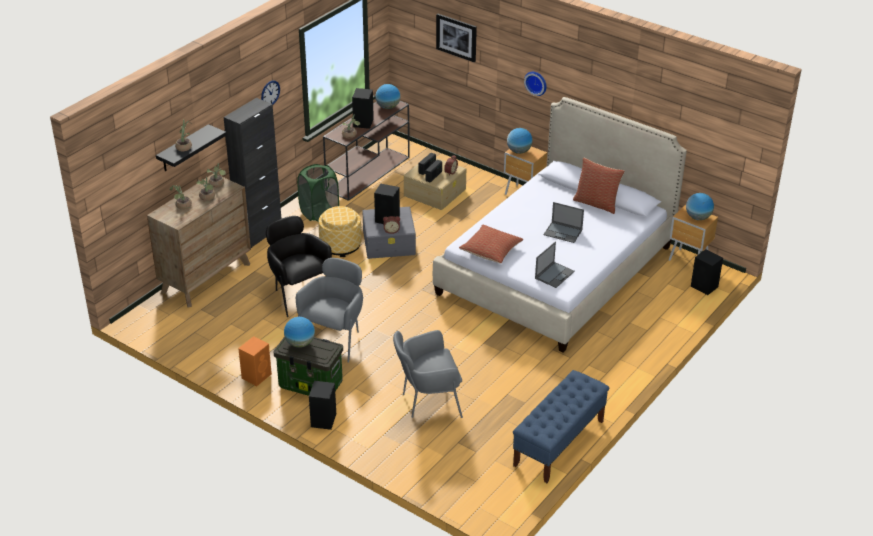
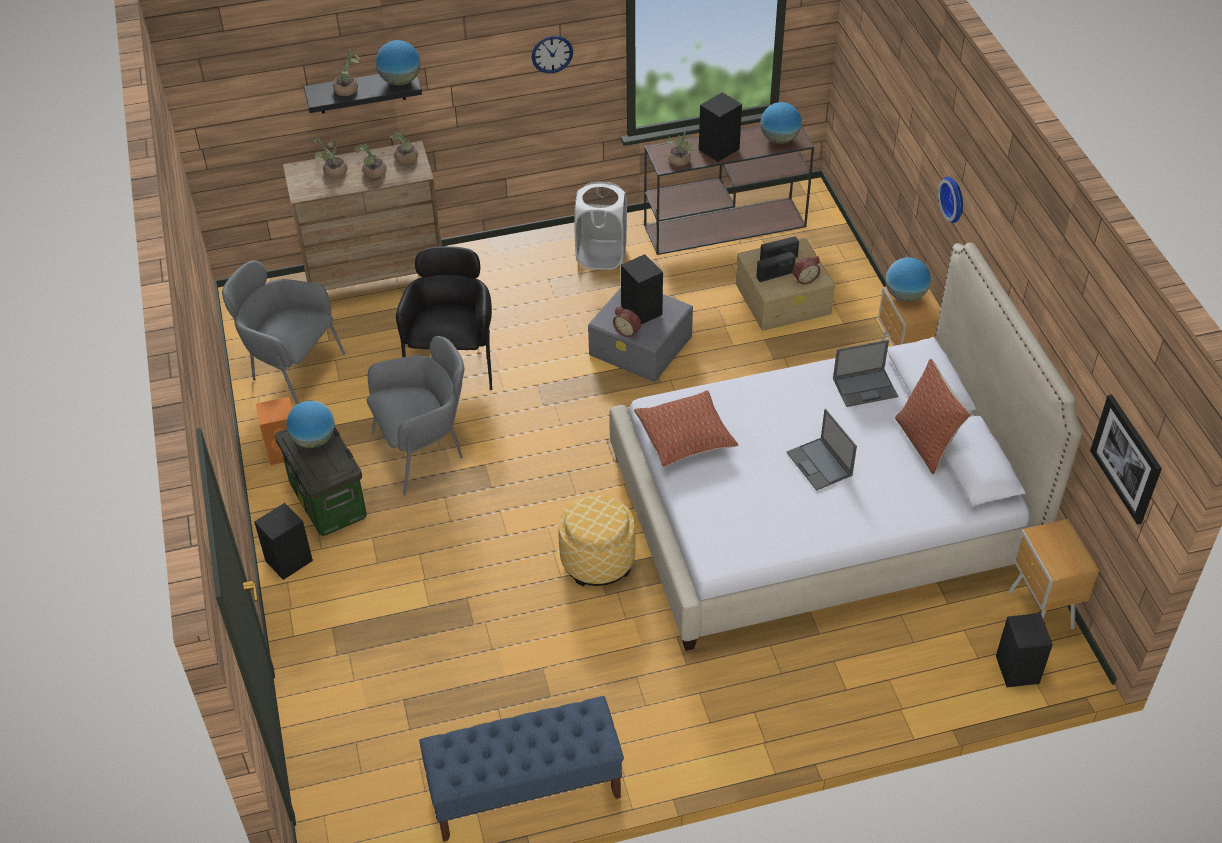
camera: 40 degrees right, 10 degrees up
black cabinet [223,98,281,248] -> none
green laundry basket [297,164,339,222] -> white laundry basket [574,181,627,270]
ottoman [319,206,362,257] -> ottoman moved to [558,495,636,586]
grey armchair [393,330,463,418] -> grey armchair moved to [222,260,345,404]
picture [436,14,477,62] -> picture moved to [1090,394,1162,525]
laptop [535,242,575,288] -> laptop moved to [833,340,898,407]
globe [686,193,714,220] -> globe moved to [376,40,421,86]

